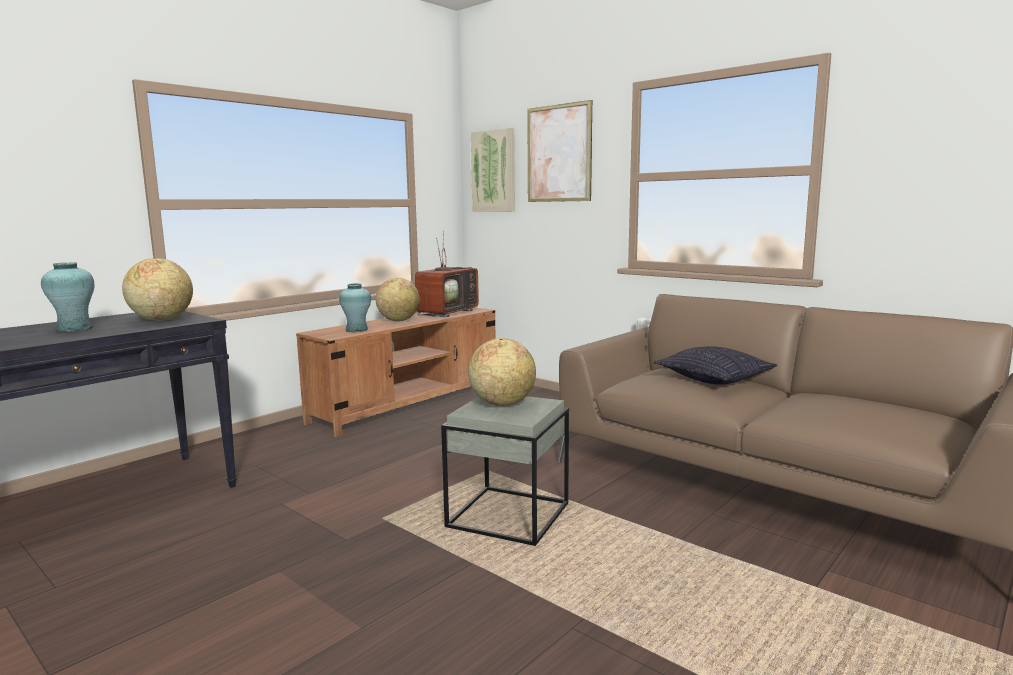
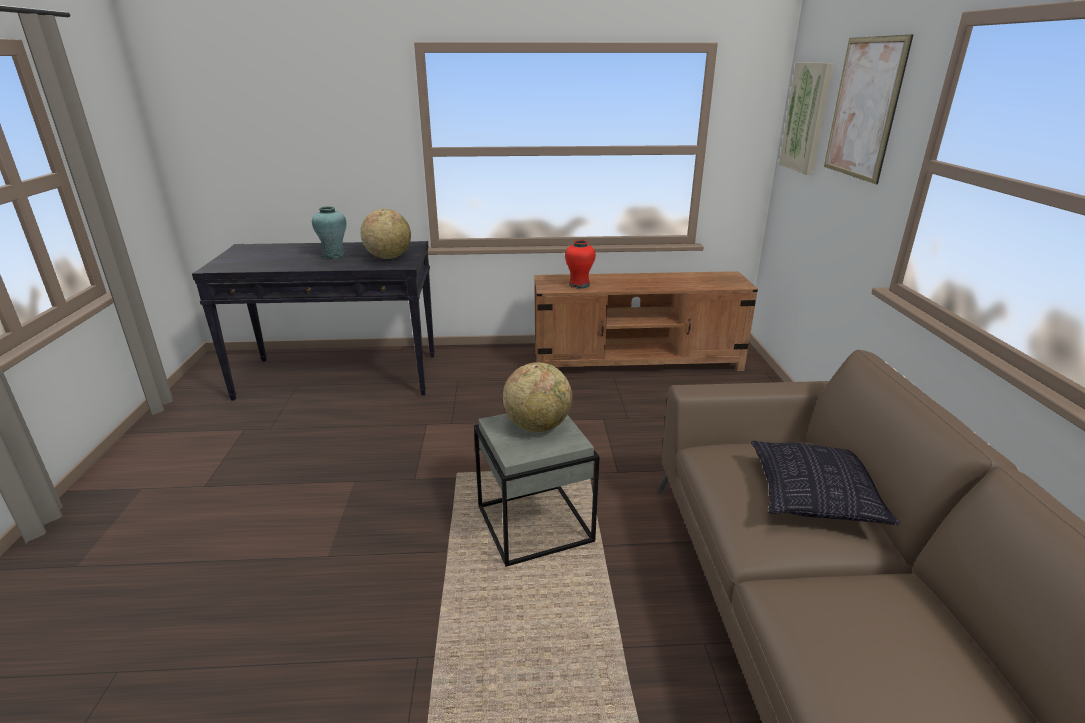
camera: 45 degrees right, 15 degrees up
turquoise vase [339,283,371,332] -> red vase [565,240,596,289]
globe [375,278,420,322] -> none
television [415,231,479,317] -> none

